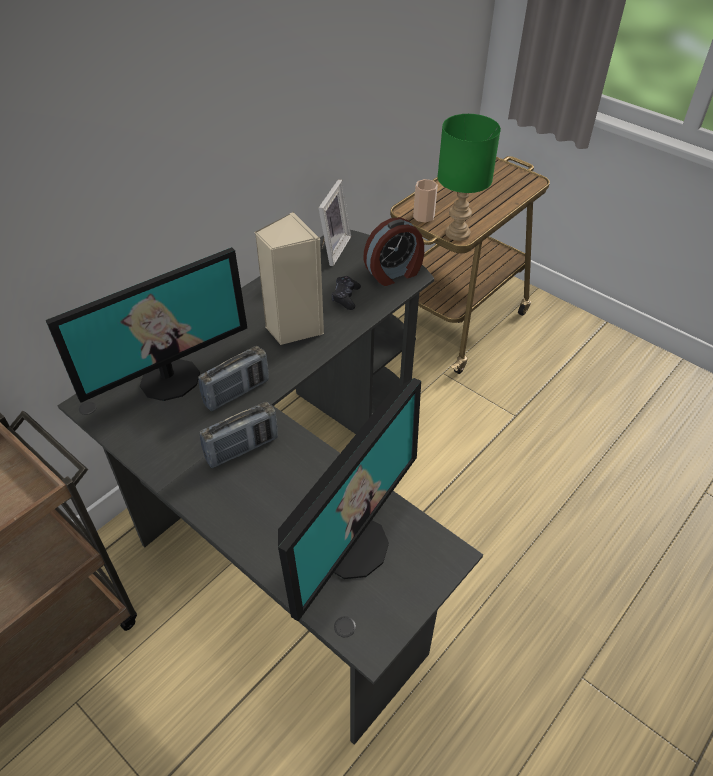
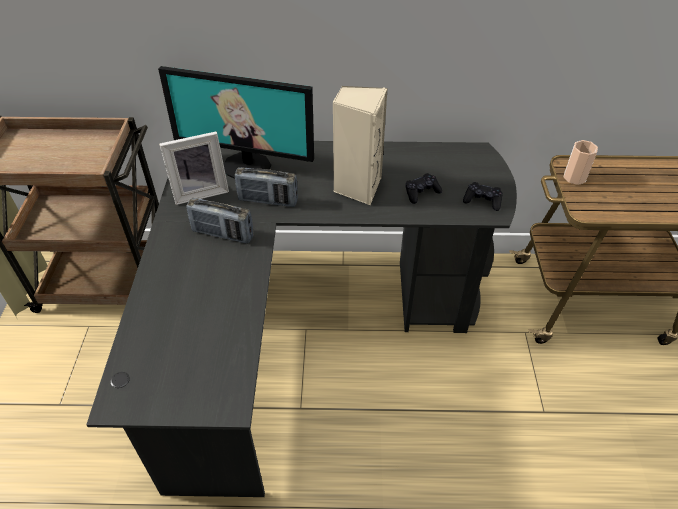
camera: 50 degrees right, 0 degrees up
monitor [278,378,421,621] -> none
picture frame [319,179,351,266] -> picture frame moved to [159,131,229,205]
alarm clock [363,217,424,286] -> black game controller [463,182,503,211]
green table lamp [437,114,501,241] -> none

